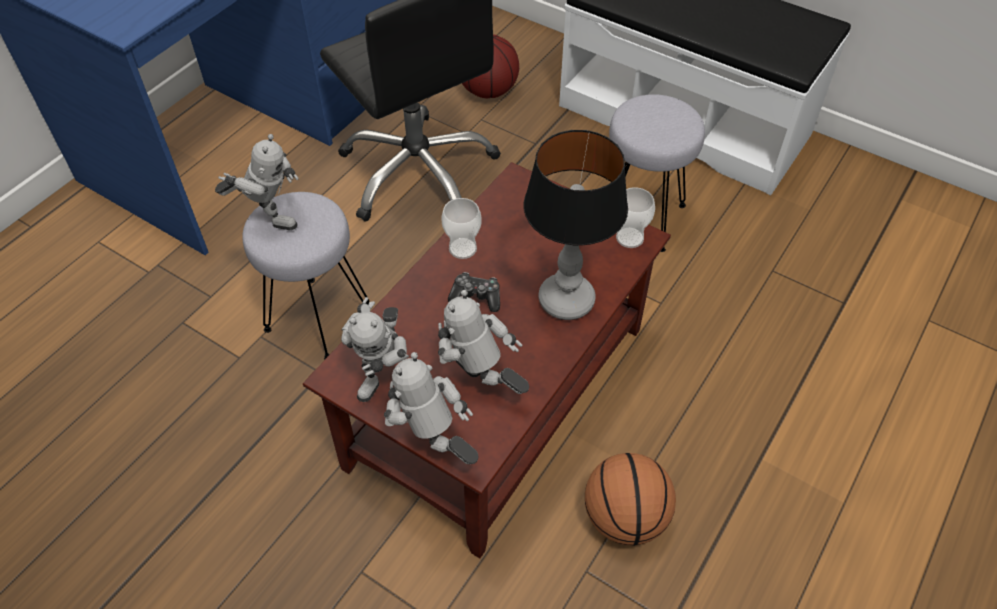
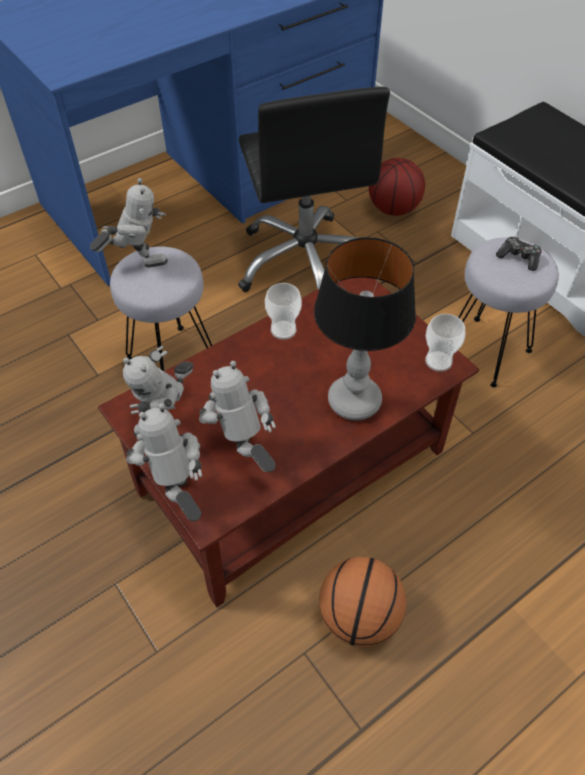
camera: 20 degrees right, 0 degrees up
toy robot [215,134,299,230] -> toy robot turned 45 degrees counterclockwise [90,178,168,268]
game controller [448,272,500,312] -> game controller moved to [496,237,542,271]

